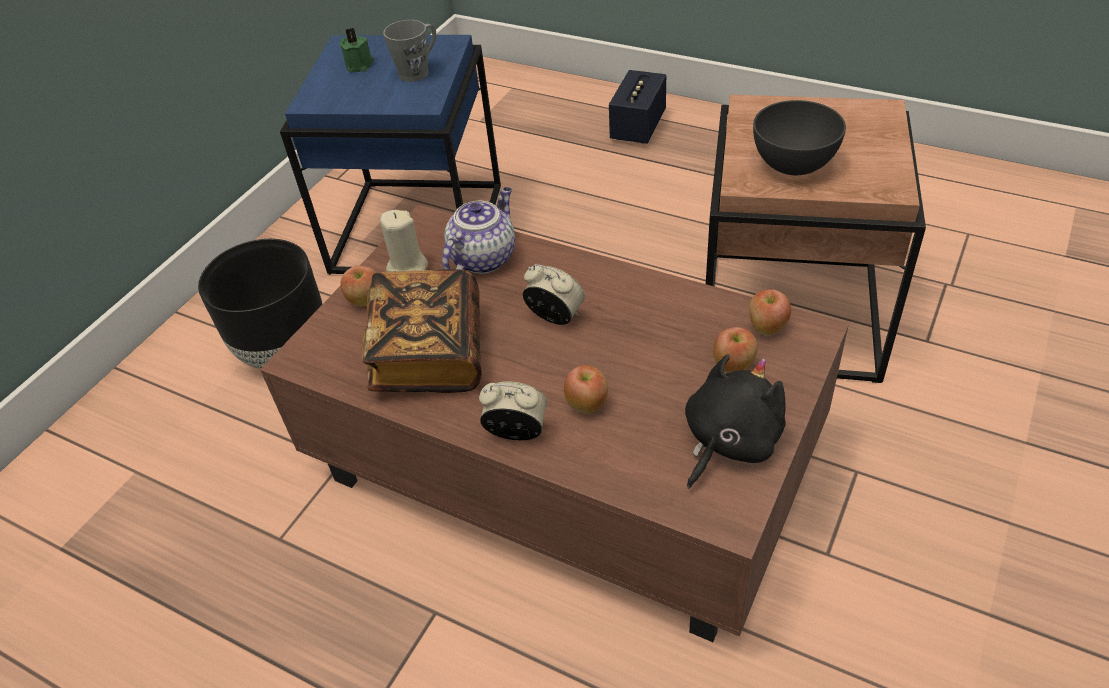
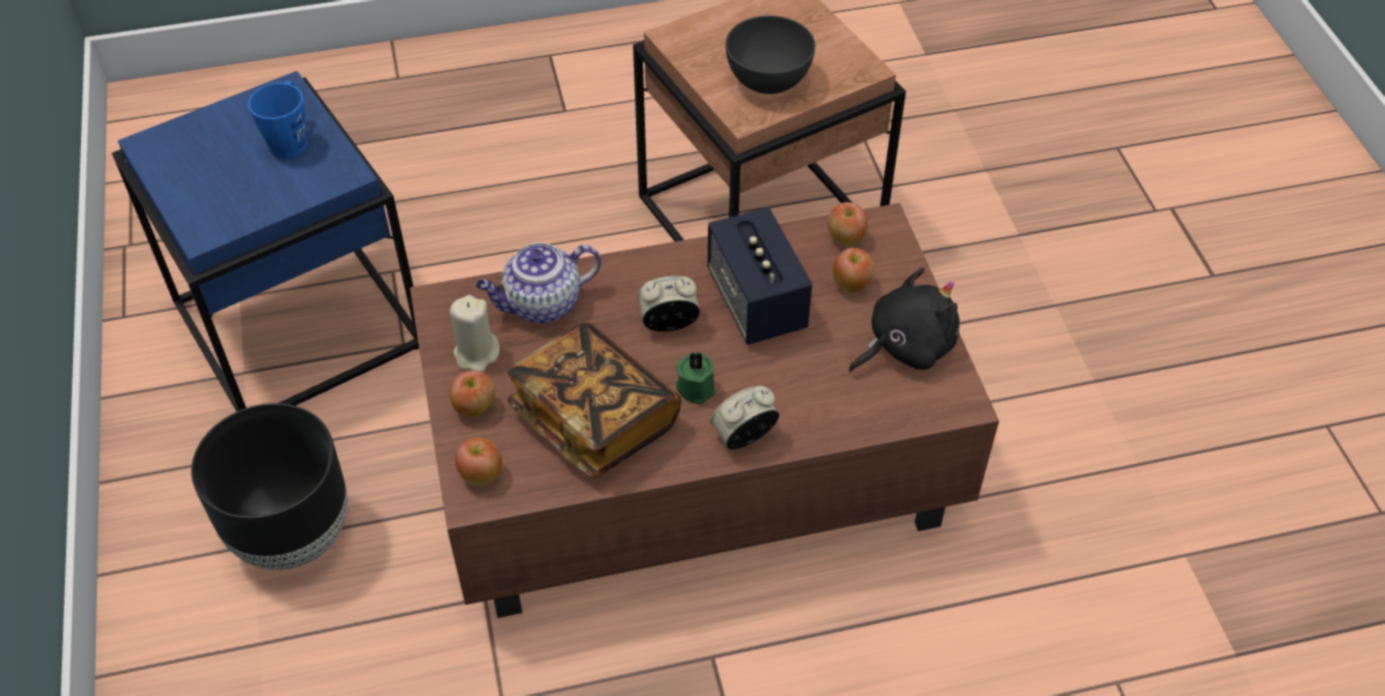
camera: 45 degrees left, 5 degrees up
green candle [339,28,374,72] -> green candle moved to [676,352,716,405]
grey mug [383,20,436,82] -> blue mug [248,81,308,159]
teapot [442,187,515,274] -> teapot turned 105 degrees counterclockwise [476,243,601,324]
apple [564,365,608,414] -> apple moved to [455,437,502,486]
speaker [609,70,666,144] -> speaker moved to [708,207,812,345]
black plush toy [685,354,786,489] -> black plush toy turned 60 degrees clockwise [849,267,960,372]

